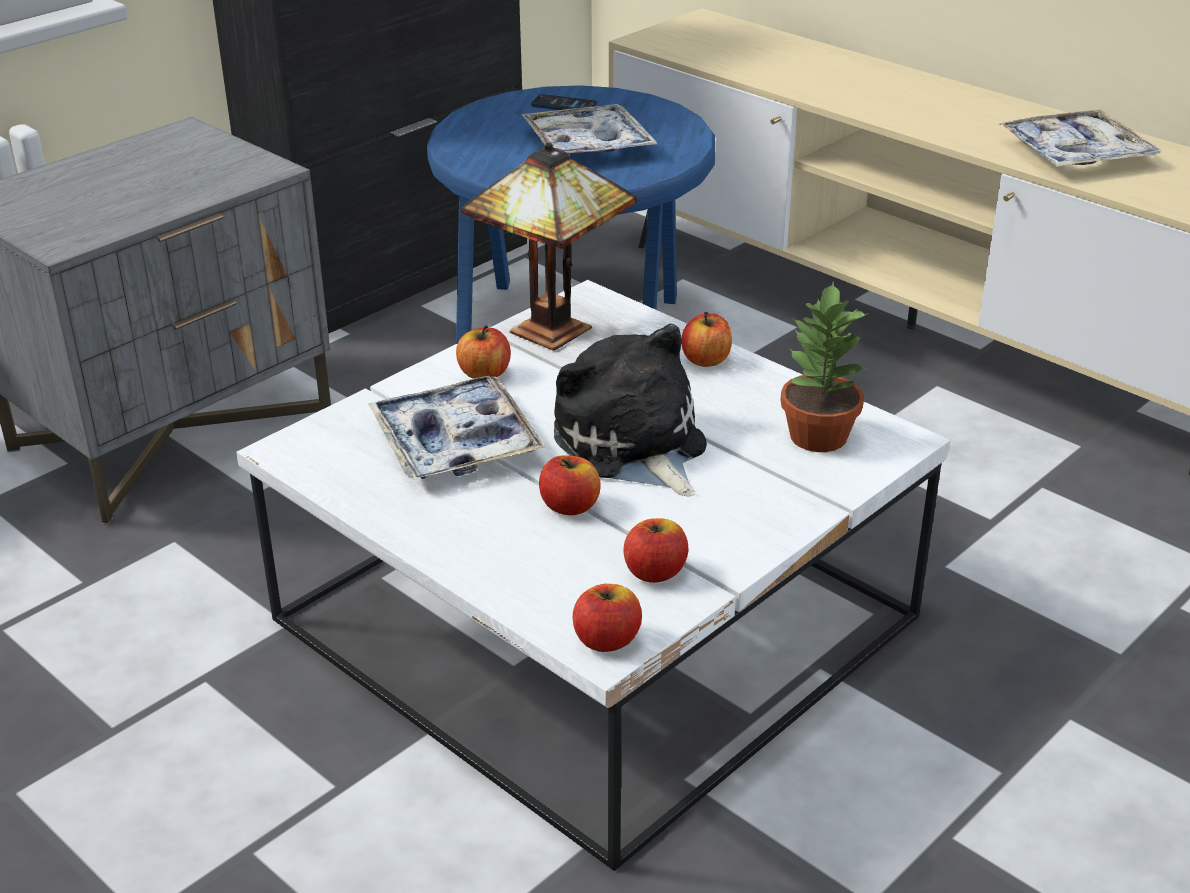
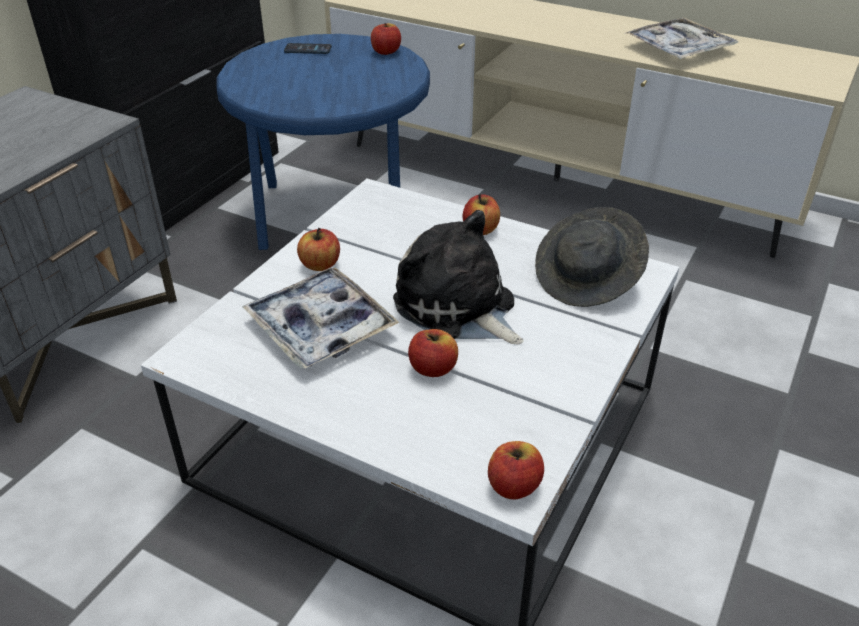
camera: 15 degrees left, 5 degrees up
table lamp [461,142,637,351] -> none
tray [522,104,657,154] -> none
apple [624,518,688,583] -> apple moved to [371,23,401,55]
potted plant [781,280,869,452] -> grey hat [535,207,649,307]

